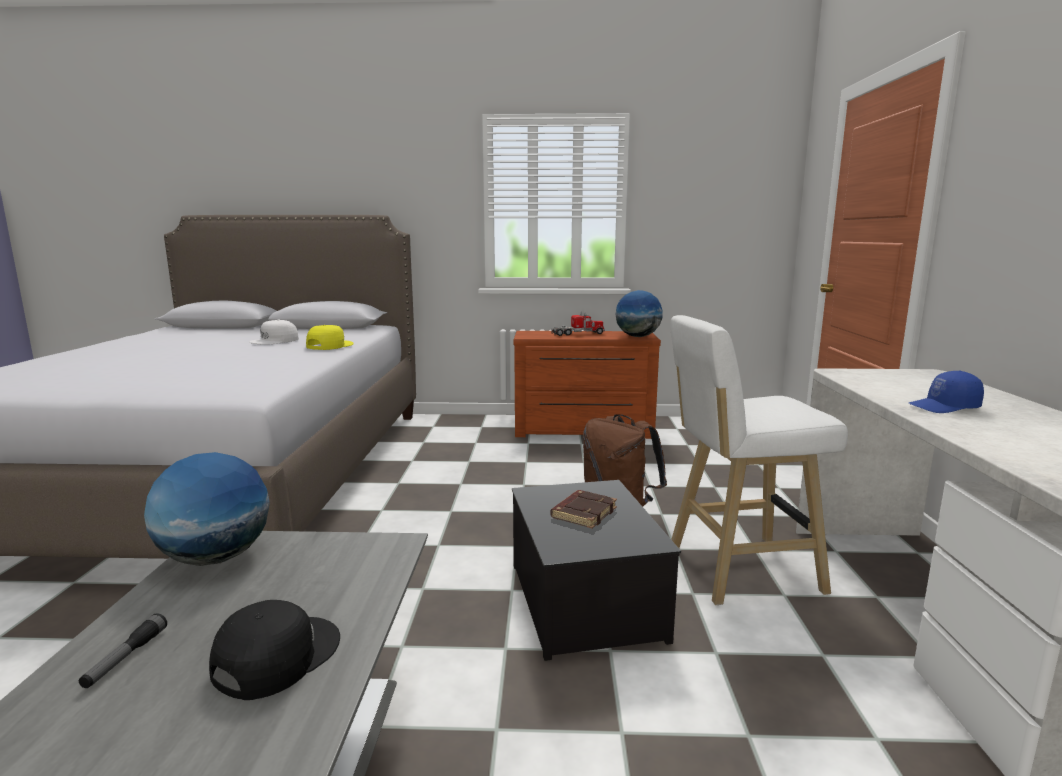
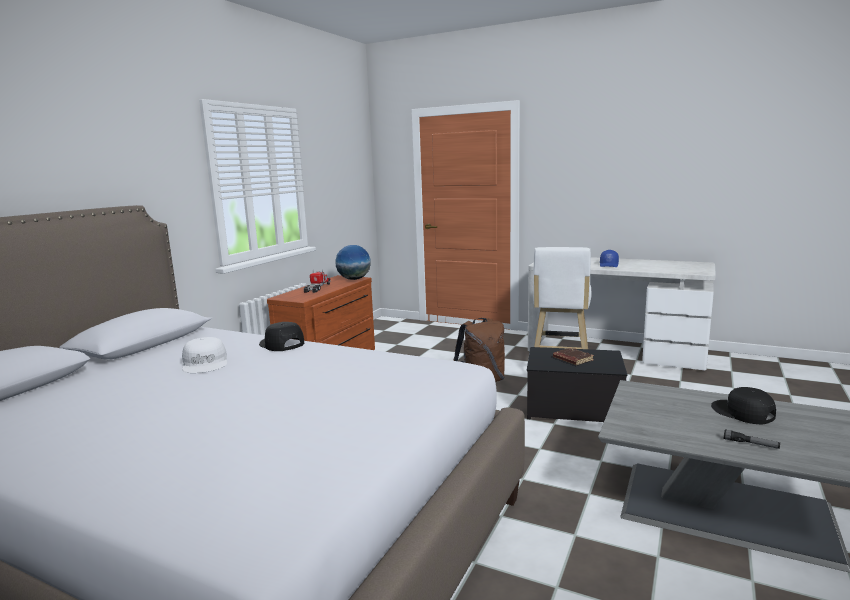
camera: 65 degrees left, 0 degrees up
globe [144,452,270,566] -> none
yellow cap [306,325,354,350] -> black cap [259,322,304,351]

